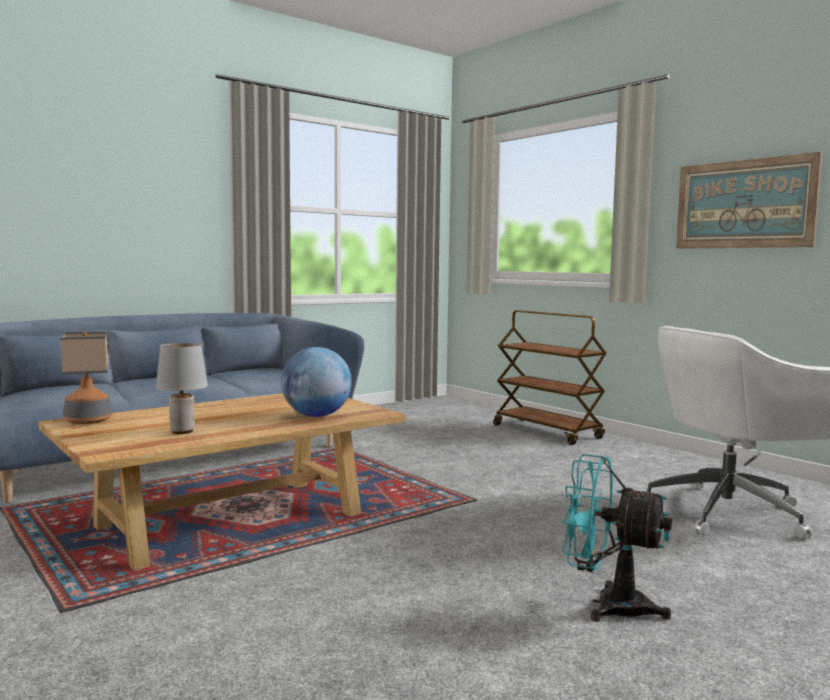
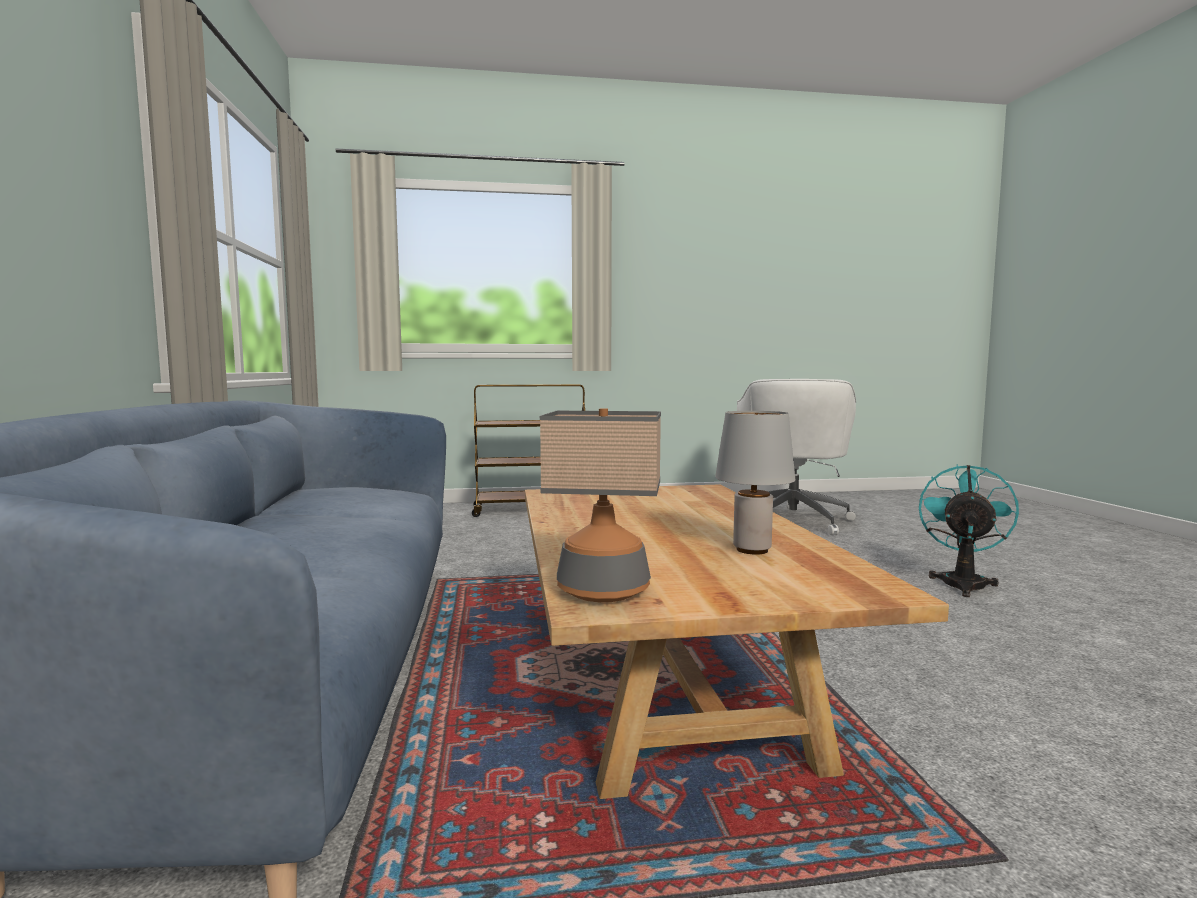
camera: 60 degrees left, 0 degrees up
globe [281,347,352,417] -> none
turquoise fan [561,454,672,622] -> turquoise fan turned 150 degrees clockwise [919,465,1019,597]
picture [676,152,822,249] -> none

